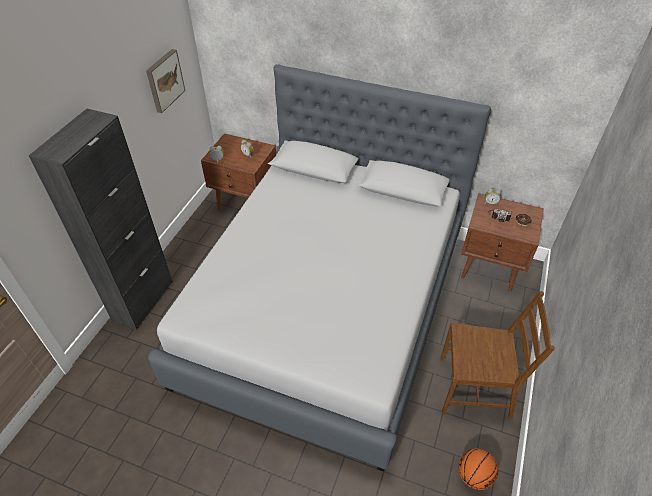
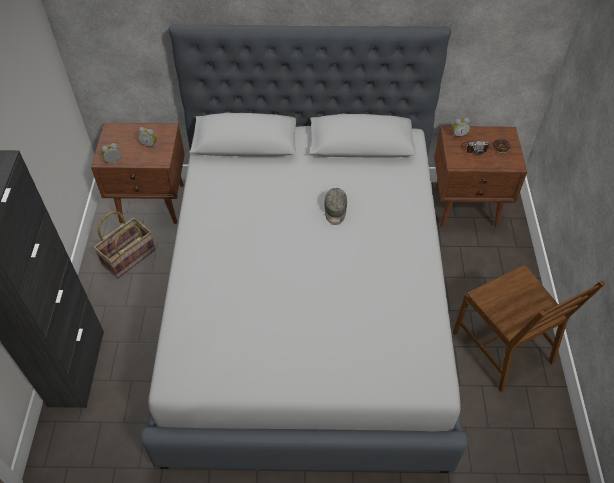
camera: 20 degrees left, 5 degrees up
picture [146,49,185,113] -> none
brown chair [441,291,555,420] -> brown chair turned 75 degrees clockwise [453,265,605,392]
basketball [458,448,498,490] -> none
none -> basket [94,211,156,279]
none -> grey cap [324,188,347,225]

